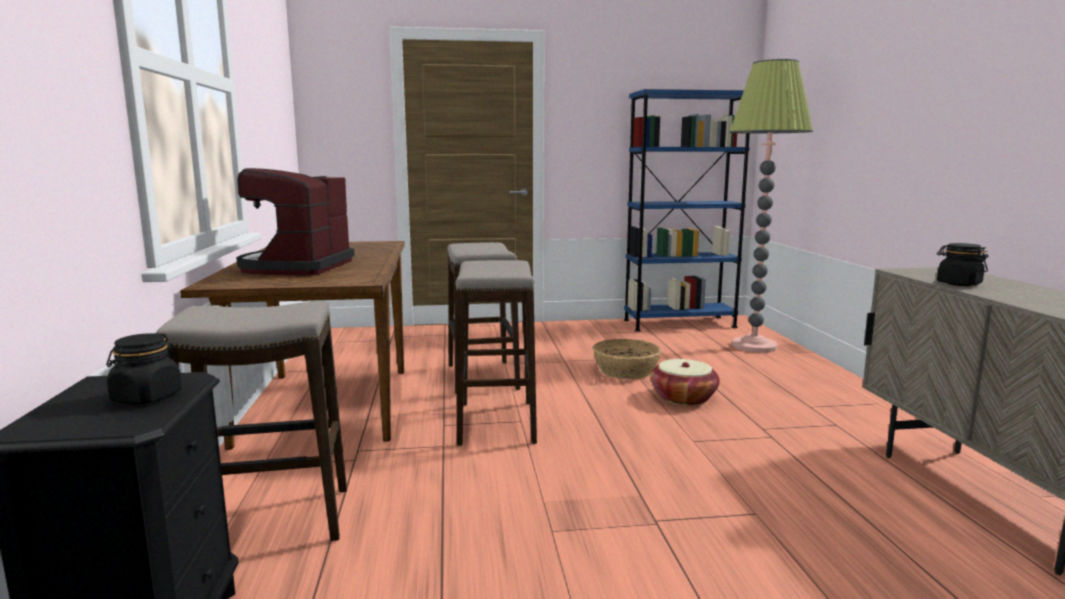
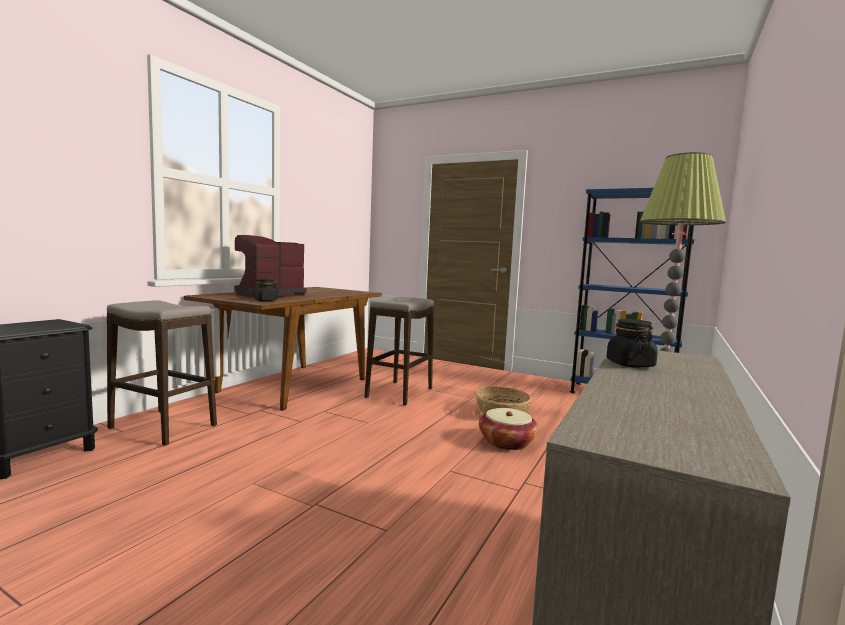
camera: 35 degrees right, 5 degrees down
black jar [106,333,182,404] -> black jar moved to [253,278,278,302]
stool [455,260,537,446] -> none

